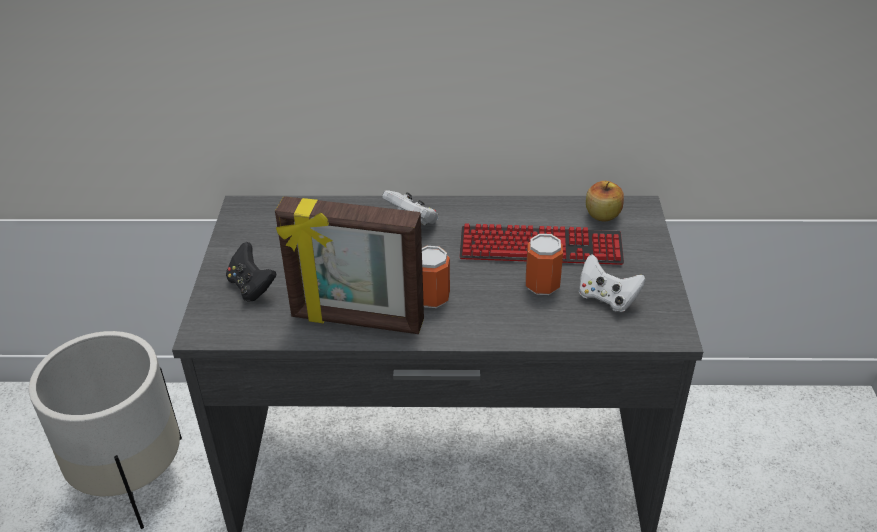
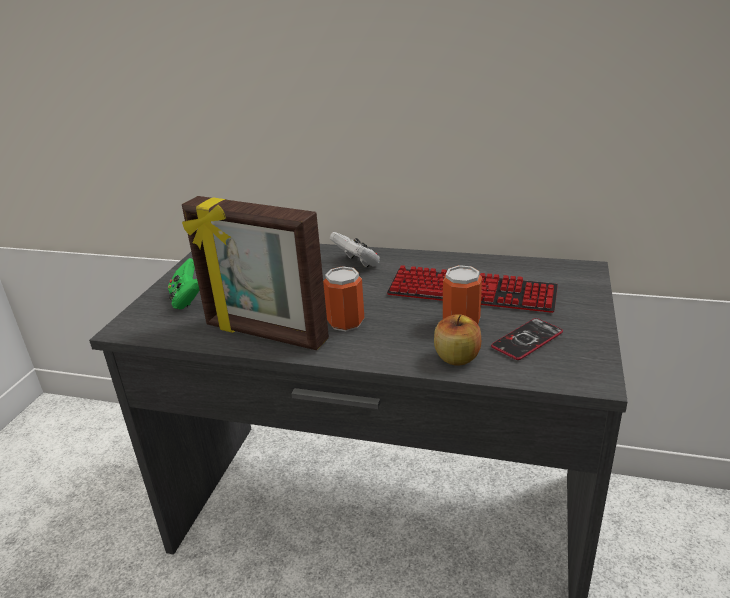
camera: 15 degrees right, 10 degrees down
white planter [29,331,182,529] -> none
black game controller [226,242,276,302] -> green game controller [168,258,200,310]
white game controller [579,254,646,312] -> phone [491,318,563,360]
apple [586,181,624,222] -> apple moved to [434,314,481,366]

